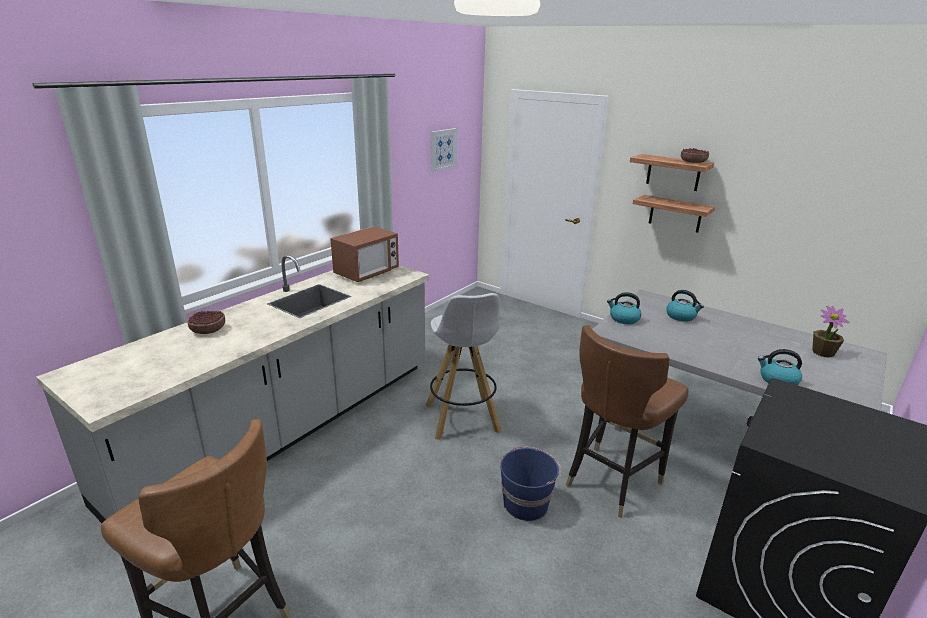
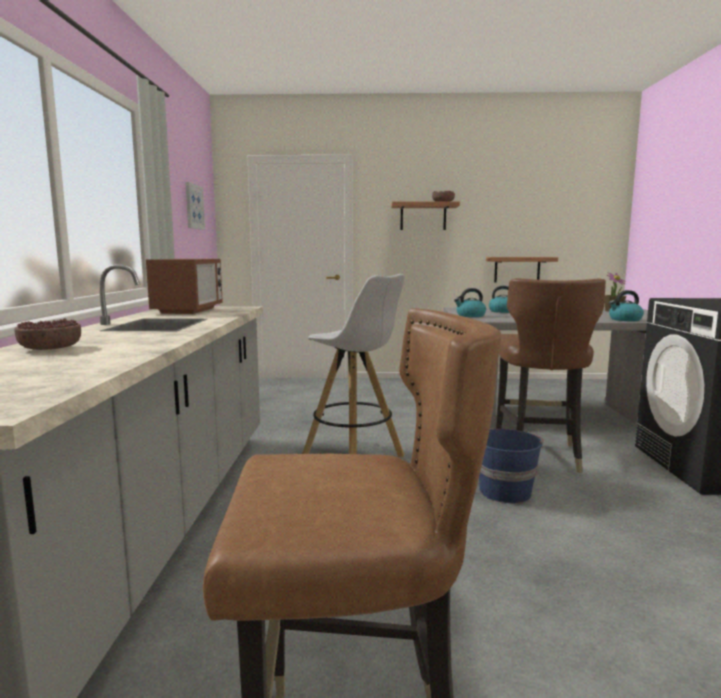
camera: 35 degrees left, 15 degrees down
shelf [633,195,715,233] -> shelf moved to [486,257,558,282]

